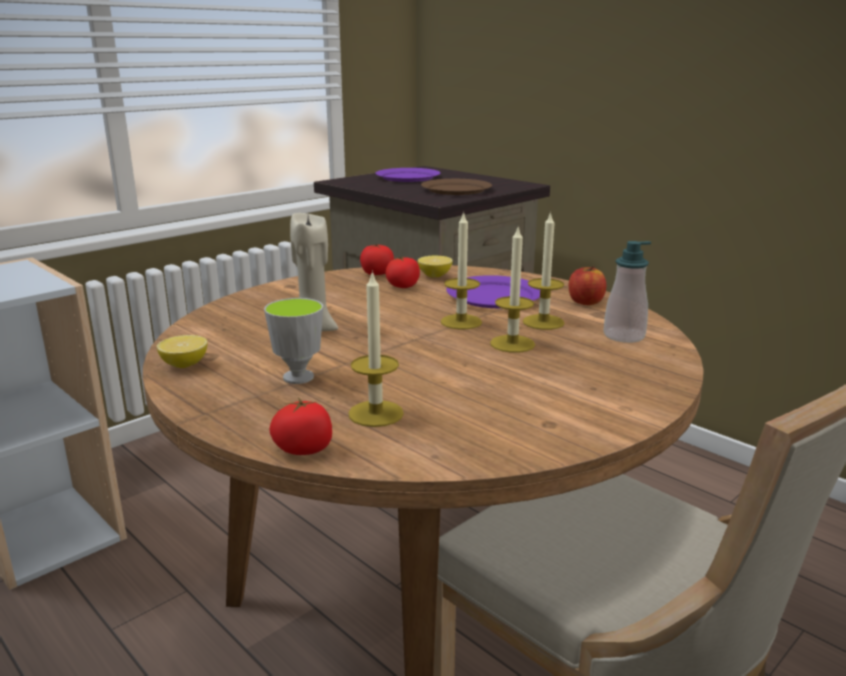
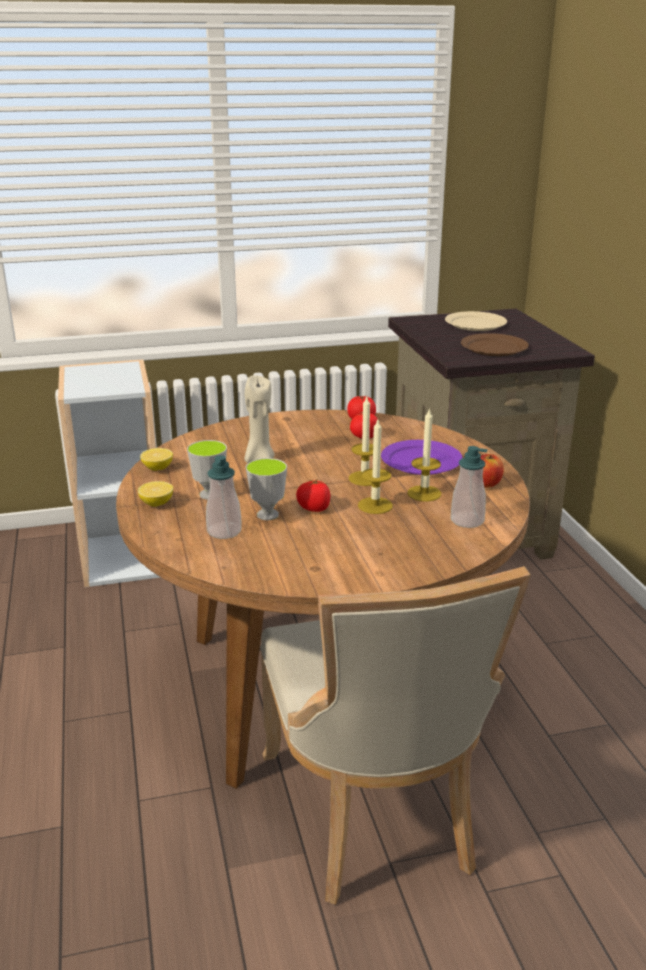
camera: 30 degrees right, 5 degrees up
tomato [269,397,332,455] -> tomato moved to [296,478,330,512]
candle [348,270,404,427] -> soap dispenser [206,455,242,539]
purple plate [375,168,440,182] -> beige plate [445,311,507,331]
lemon [418,256,453,277] -> lemon moved to [138,481,173,507]
none -> cup [246,458,287,520]

